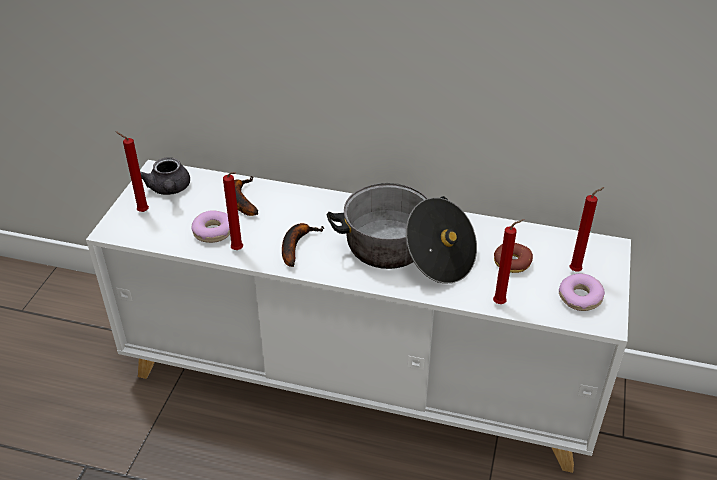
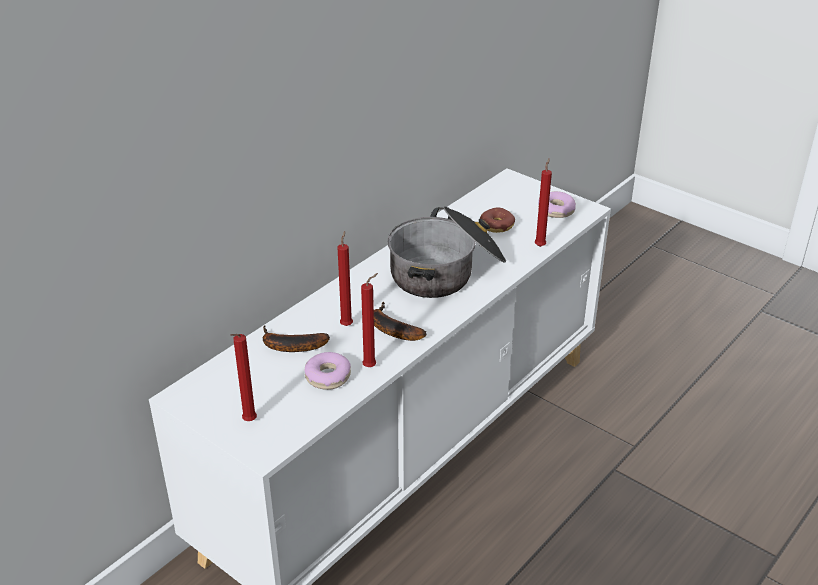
camera: 65 degrees left, 5 degrees down
grey teapot [140,157,190,195] -> none
red candle [570,187,605,272] -> red candle moved to [338,231,353,326]

